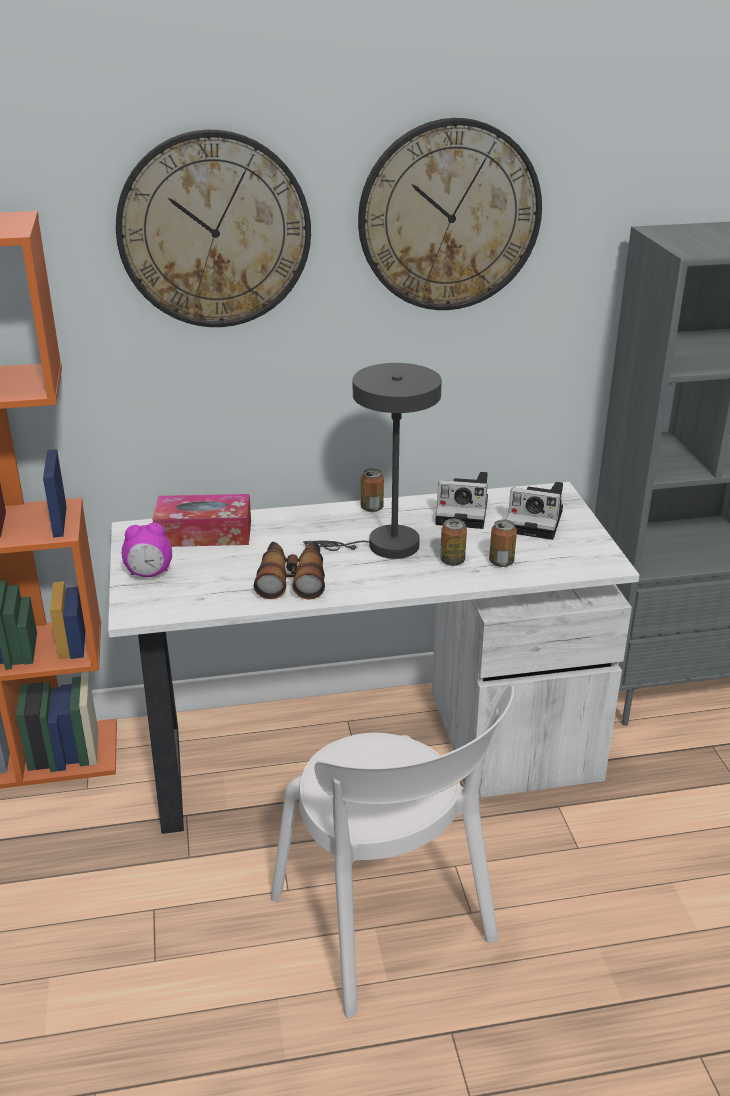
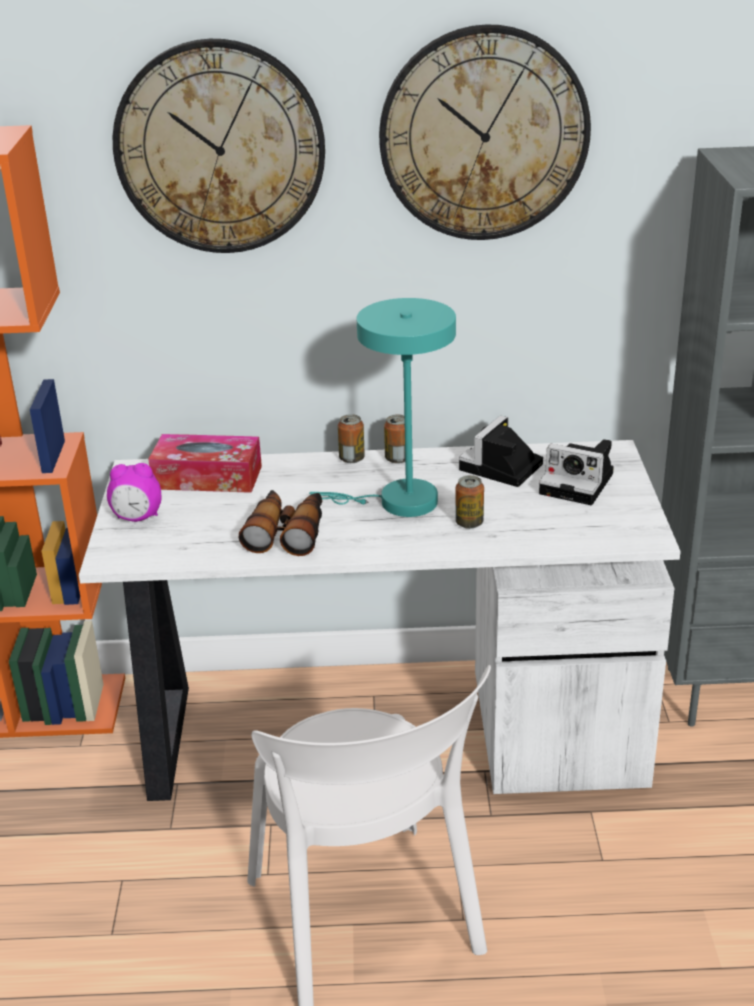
camera: 10 degrees right, 0 degrees up
grey table lamp [303,363,442,559] -> turquoise table lamp [309,298,456,517]
camera [435,472,488,529] -> camera turned 105 degrees clockwise [459,416,543,487]
can [489,520,517,567] -> can moved to [338,414,365,463]

